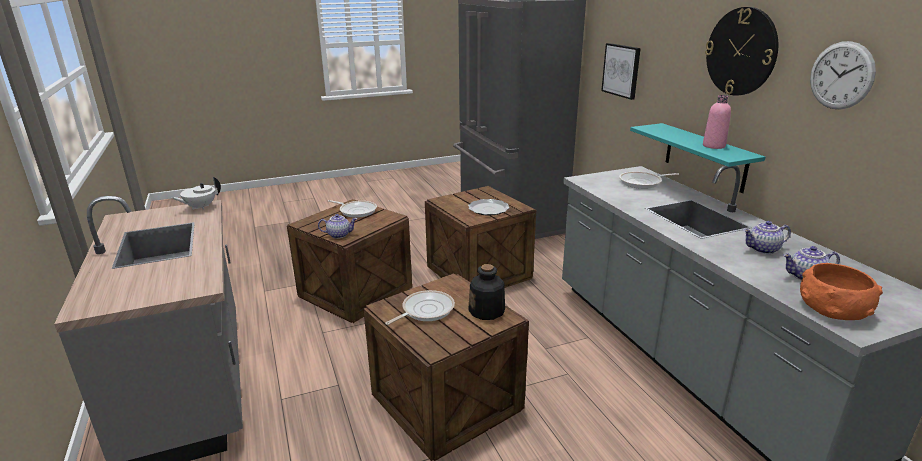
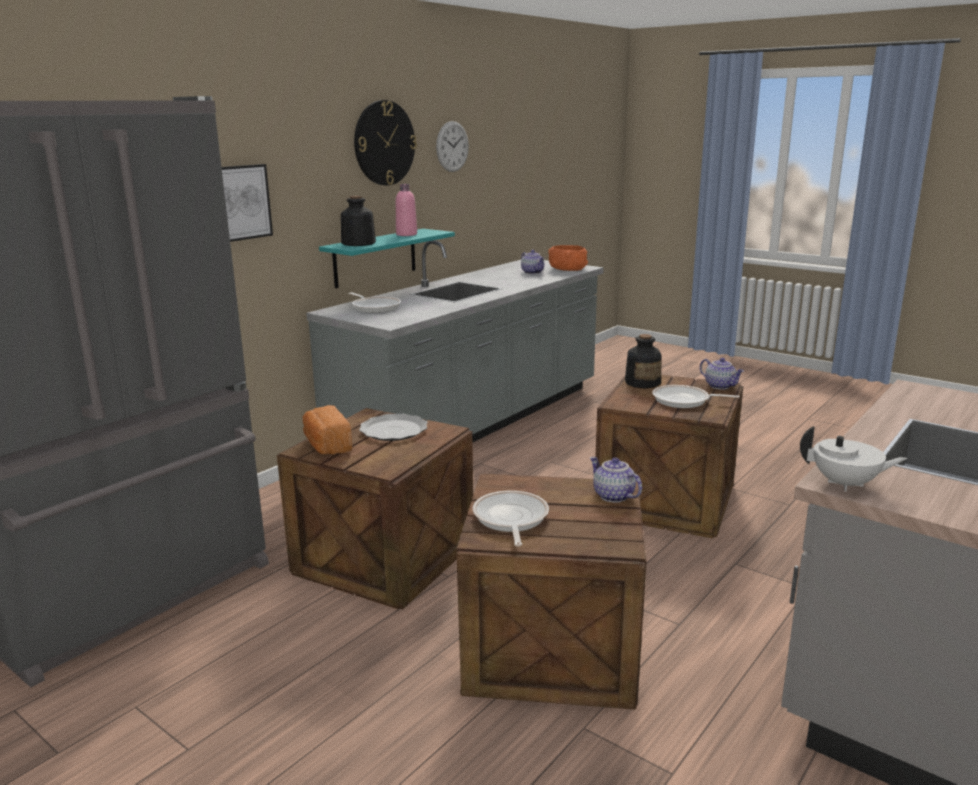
camera: 120 degrees left, 5 degrees down
teapot [743,221,791,254] -> teapot moved to [700,358,744,390]
none -> bread [303,405,352,454]
none -> bottle [341,196,376,246]

